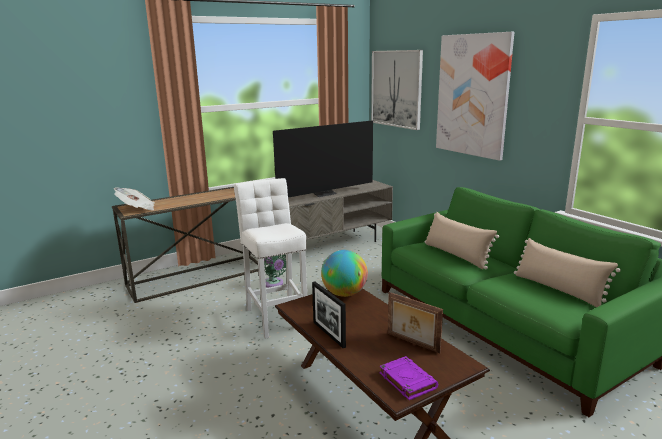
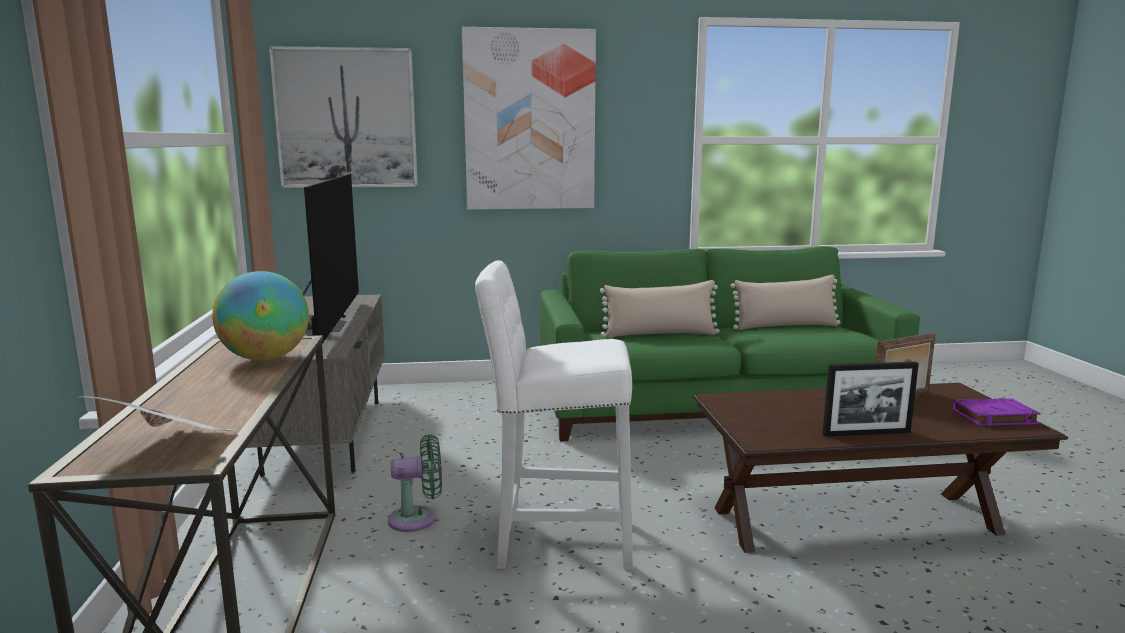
camera: 65 degrees left, 5 degrees down
globe [321,250,368,297] -> globe moved to [212,271,309,361]

